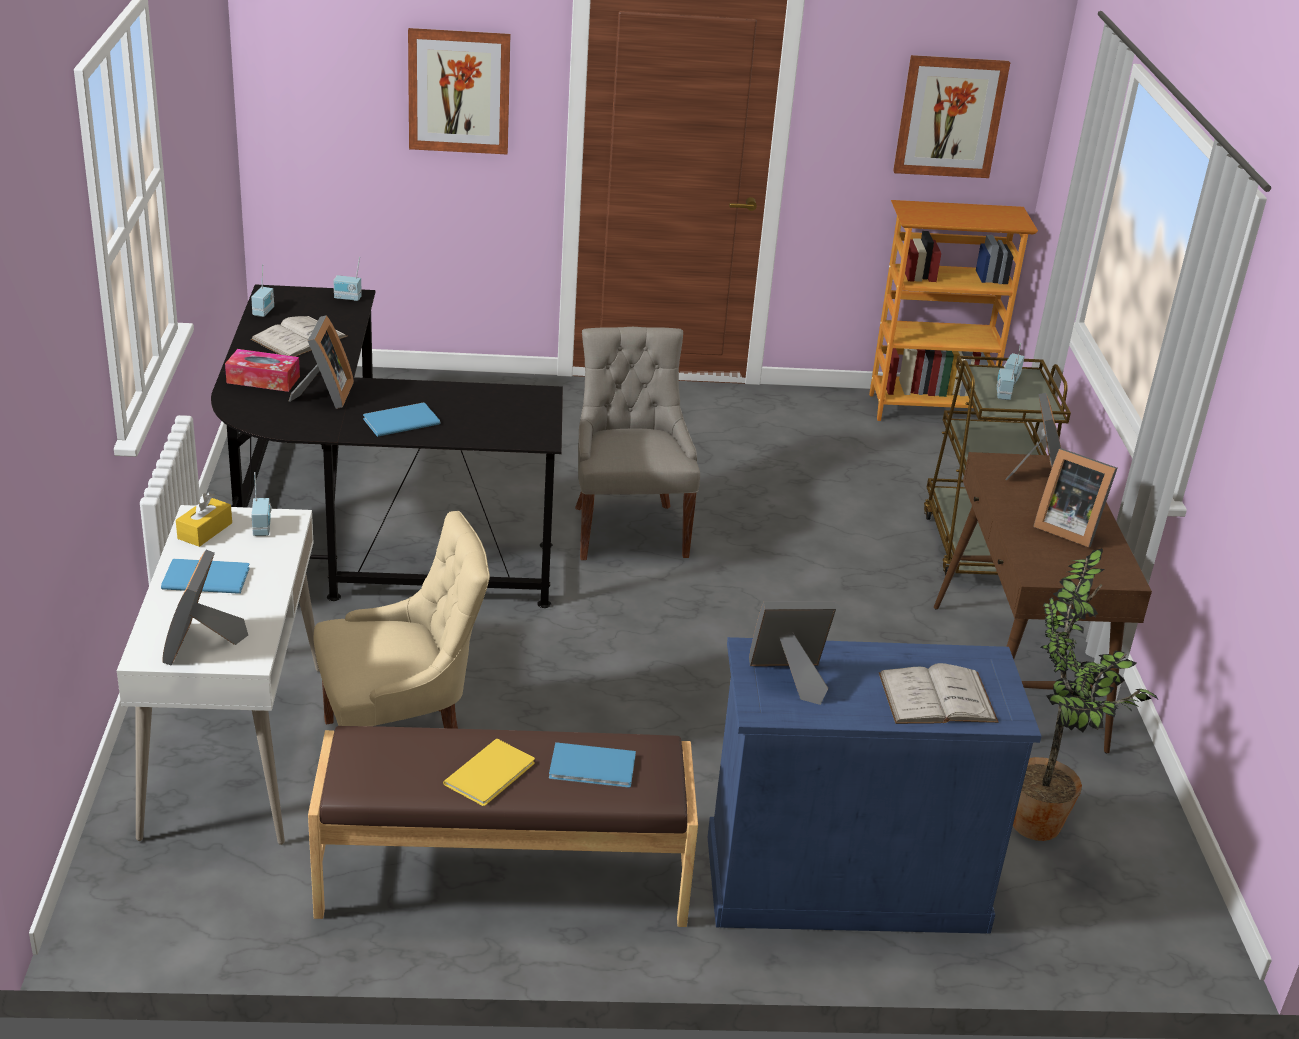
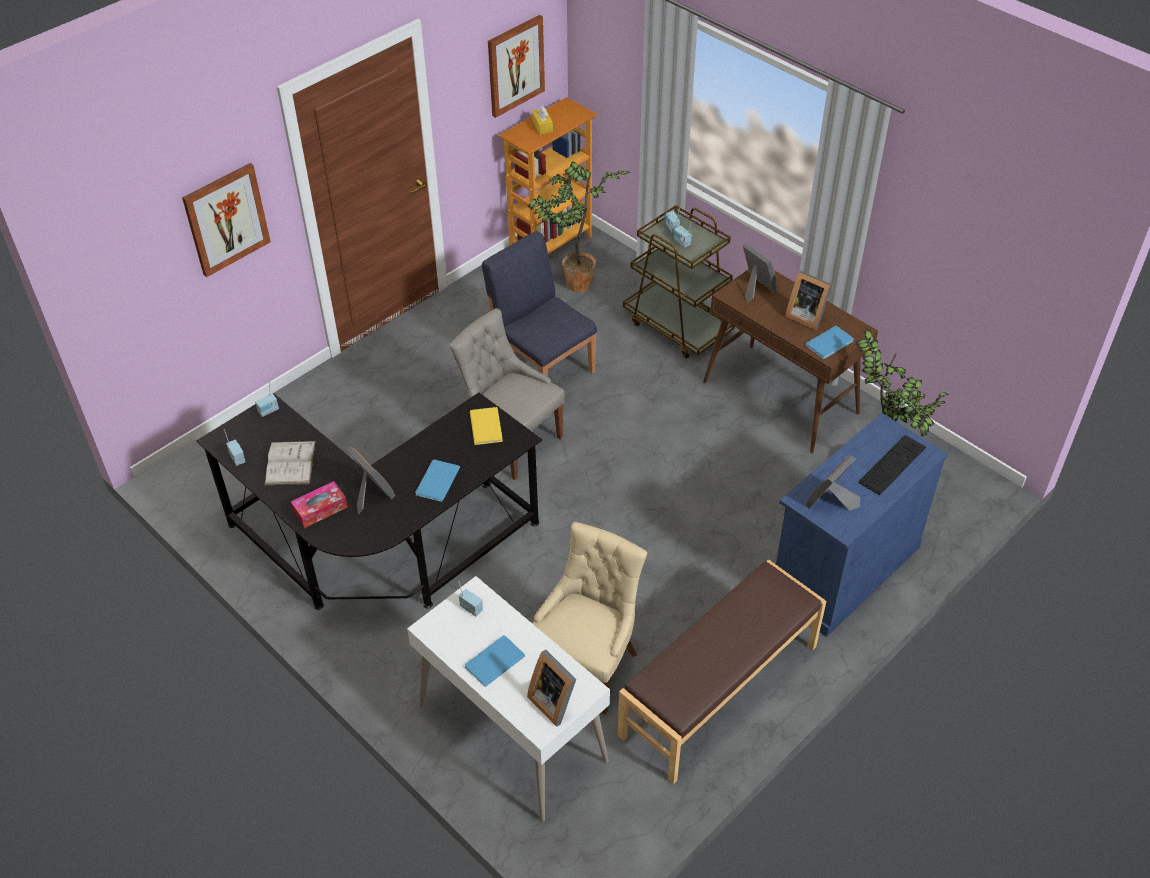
camera: 40 degrees left, 15 degrees up
yellow tissue box [176,492,232,547] -> yellow tissue box moved to [532,106,553,134]
yellow book [443,739,535,806] -> yellow book moved to [470,407,503,445]
blue book [549,742,636,788] -> blue book moved to [805,325,854,359]
white book [879,663,999,724] -> keyboard [859,435,926,495]
picture frame [1033,448,1118,547] -> picture frame turned 45 degrees clockwise [785,271,832,330]
none -> blue chair [482,231,597,376]
none -> potted plant [528,161,630,292]

